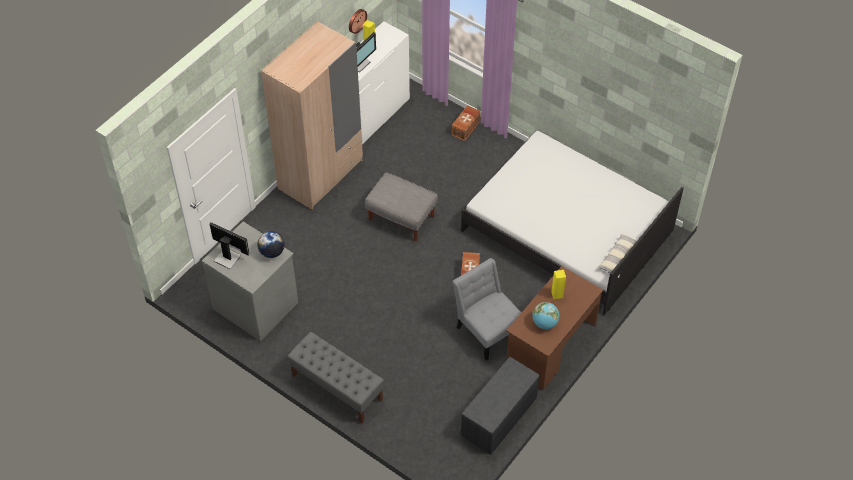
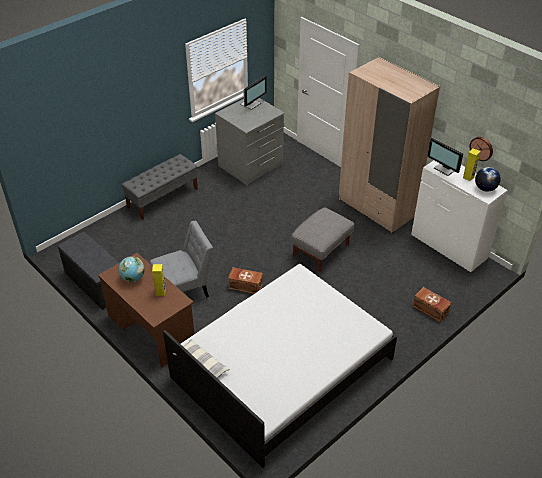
camera: 100 degrees right, 10 degrees down
globe [257,231,285,258] -> globe moved to [475,167,501,192]

